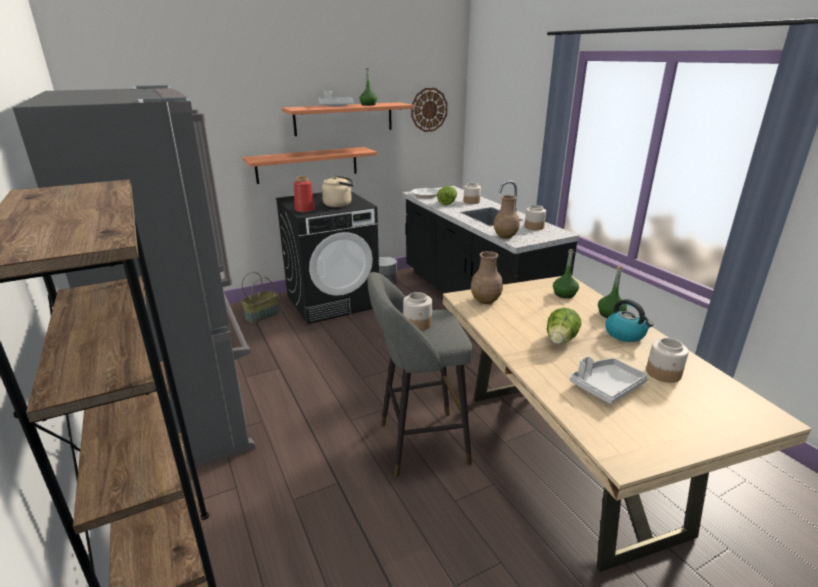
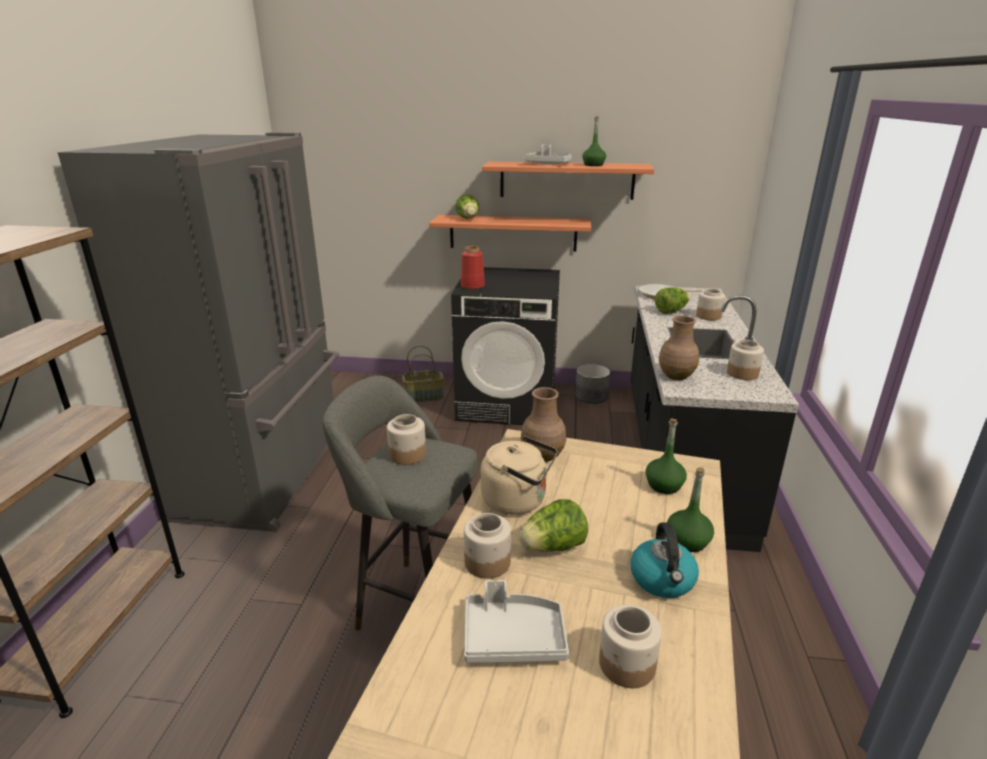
camera: 35 degrees right, 0 degrees up
beige kettle [322,176,354,207] -> beige kettle moved to [481,436,557,515]
wall clock [411,88,448,132] -> none
none -> lettuce [455,194,479,219]
none -> jar [464,513,511,579]

